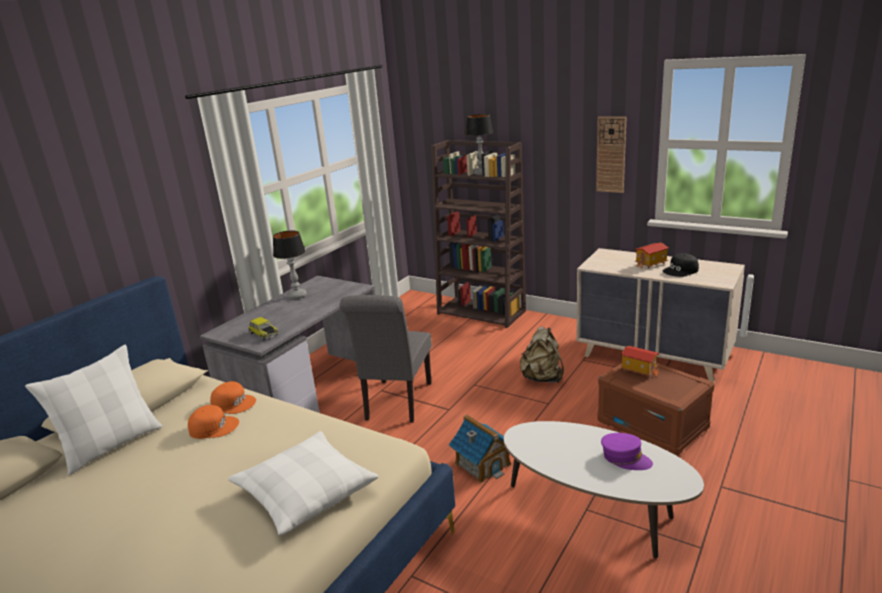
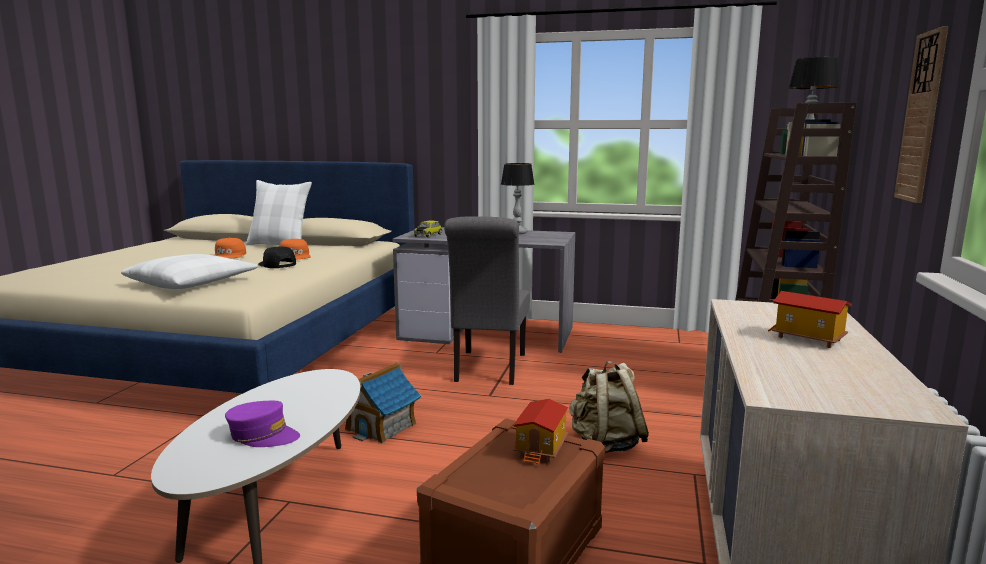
camera: 70 degrees right, 10 degrees down
orange cap [210,381,256,414] -> orange cap moved to [214,238,246,259]
grey chair [339,295,432,423] -> grey chair turned 75 degrees counterclockwise [444,216,530,385]
purple cap [601,433,653,470] -> purple cap turned 90 degrees counterclockwise [225,401,300,447]
black cap [663,253,699,277] -> black cap moved to [258,247,296,268]

